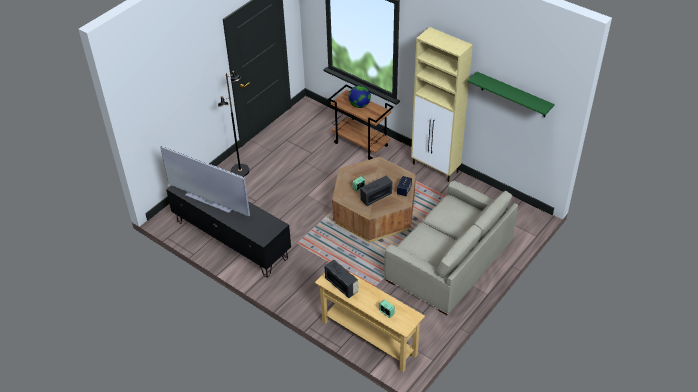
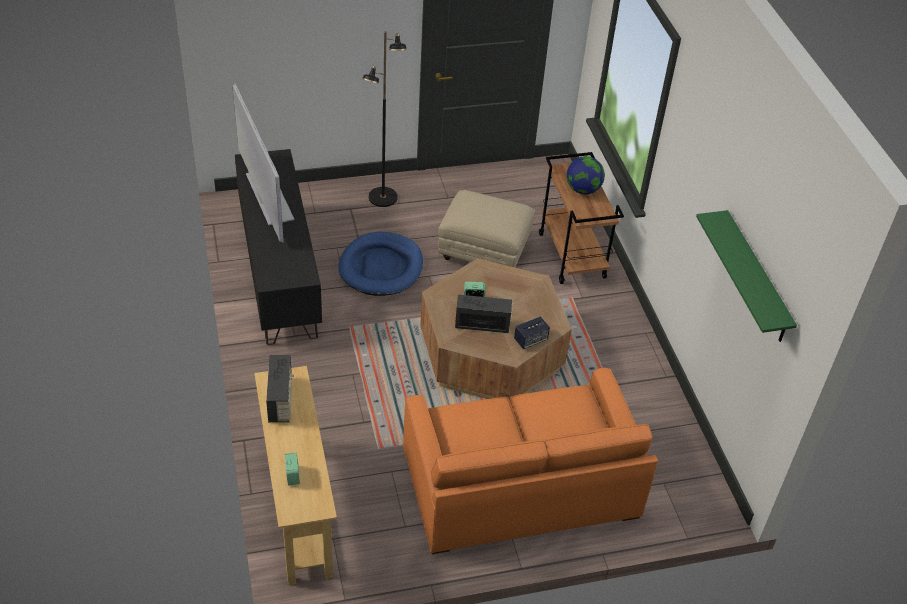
camera: 35 degrees right, 0 degrees up
beige sofa [384,181,518,315] -> orange sofa [403,368,658,554]
beige cabinet [411,27,473,182] -> none
none -> blue dog bed [338,232,423,296]
none -> beige ottoman [438,190,535,267]

